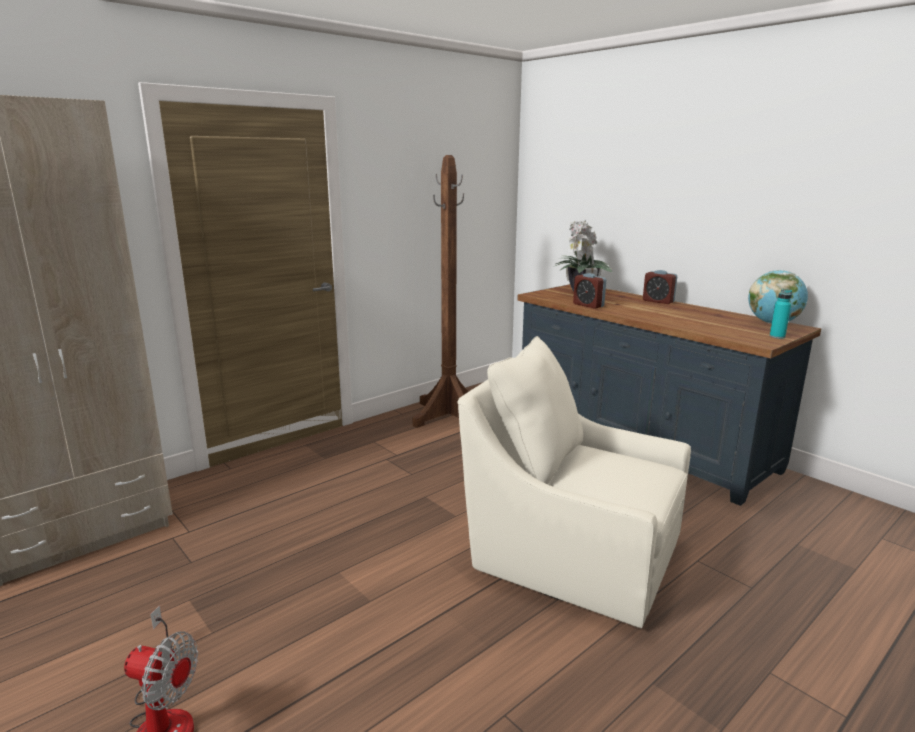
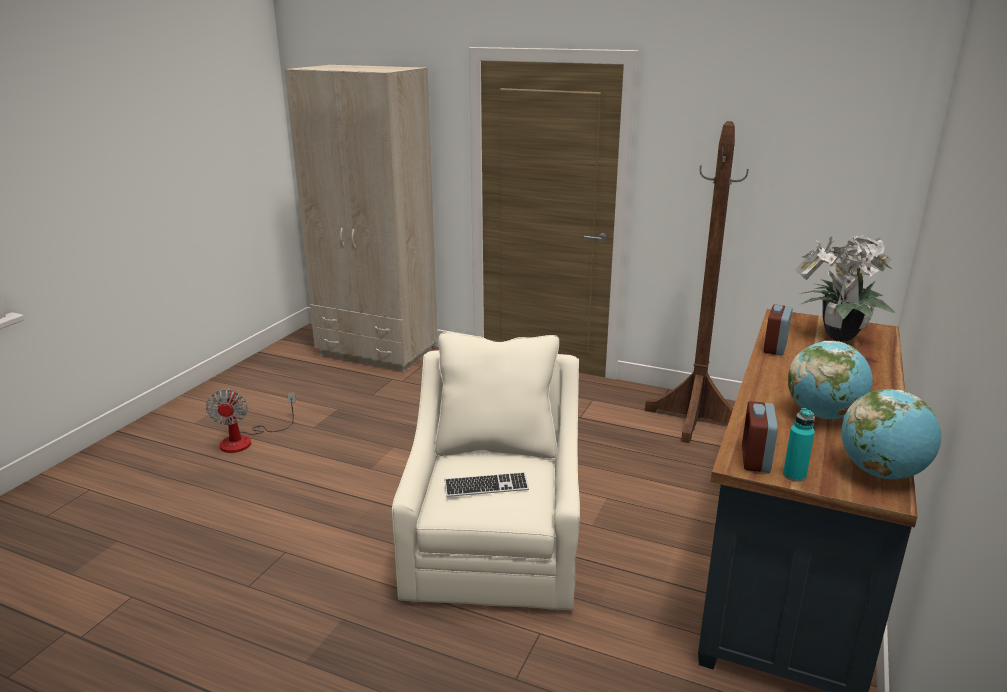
camera: 65 degrees right, 5 degrees up
alarm clock [643,270,677,304] -> alarm clock moved to [742,401,778,473]
none -> keyboard [445,472,529,497]
none -> globe [788,341,873,419]

